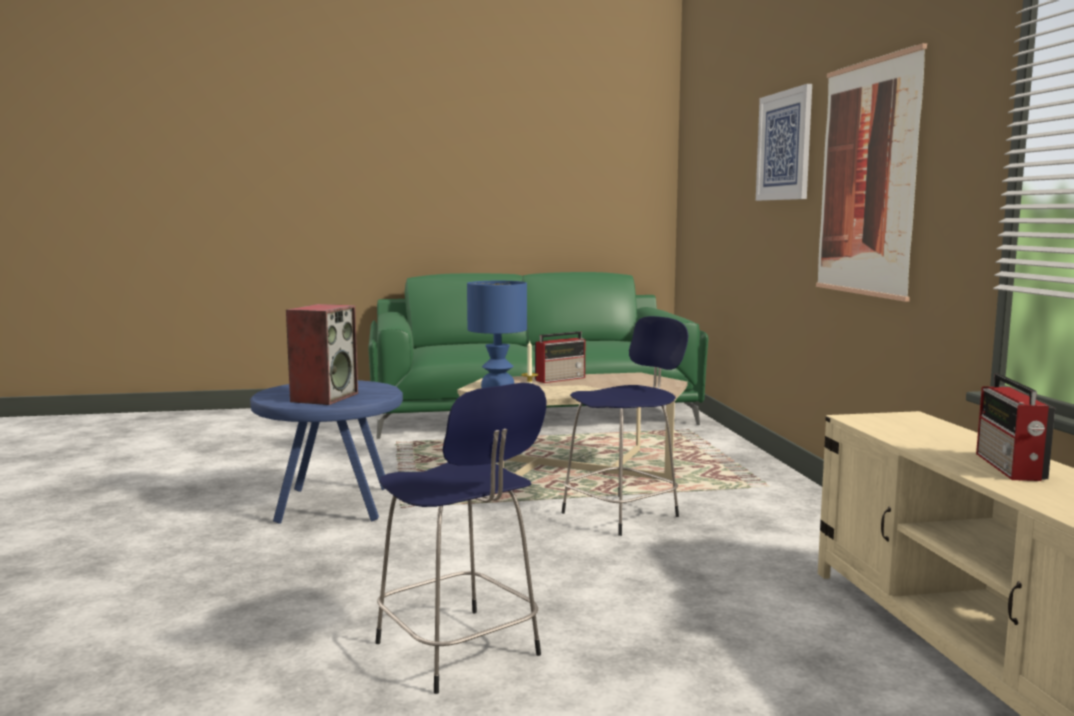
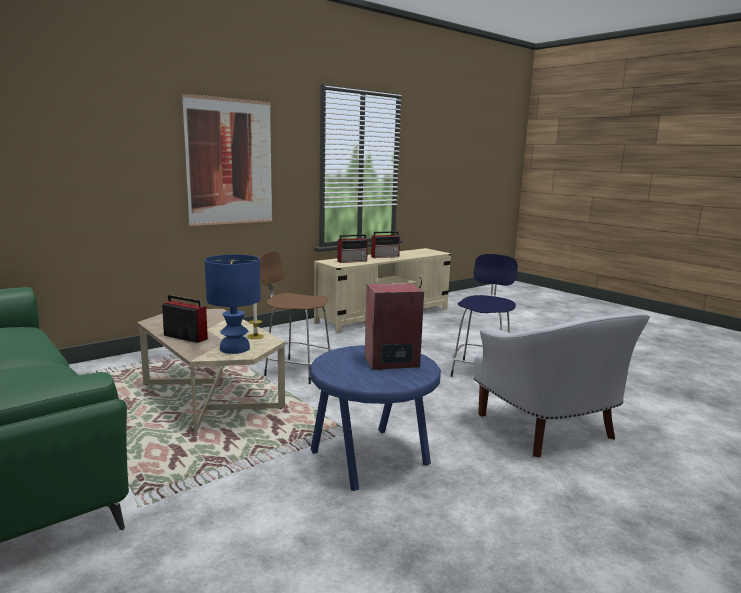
camera: 120 degrees left, 5 degrees up
blue stool [562,316,688,536] -> brown stool [259,252,332,384]
picture [756,84,812,201] -> none
none -> radio [337,234,368,263]
none -> white armchair [474,313,650,458]

